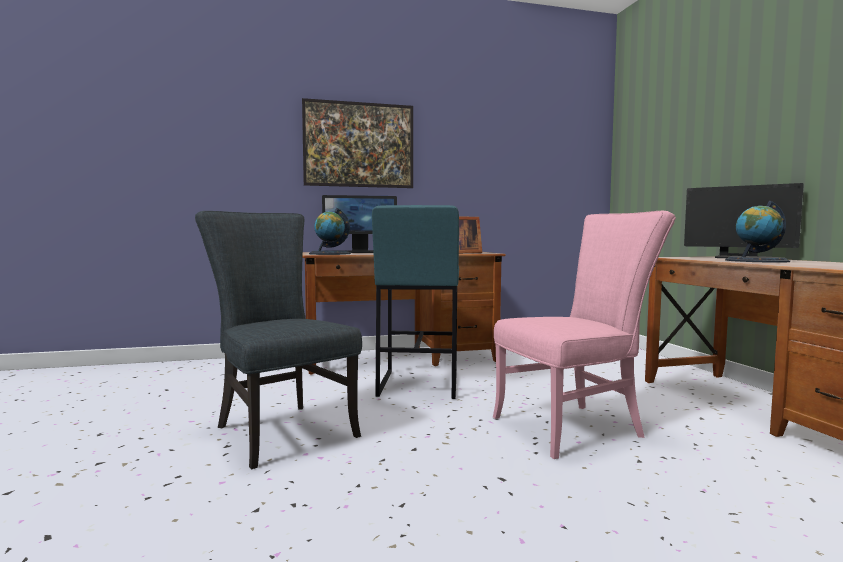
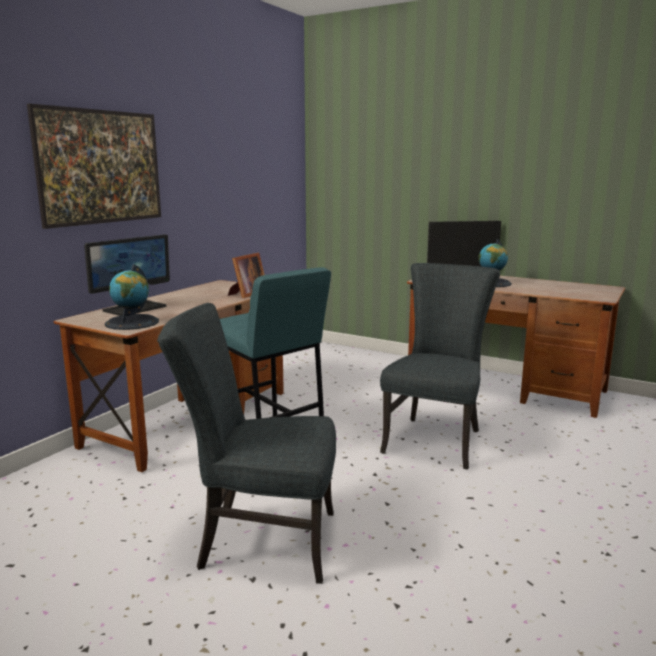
camera: 45 degrees left, 10 degrees up
pink chair [493,211,676,459] -> grey chair [380,263,500,470]

